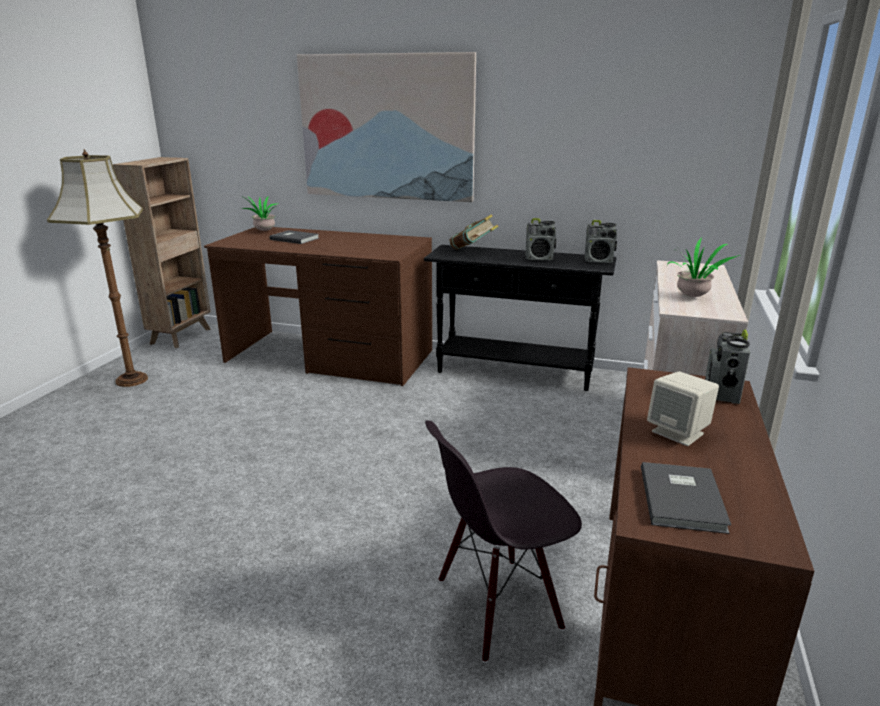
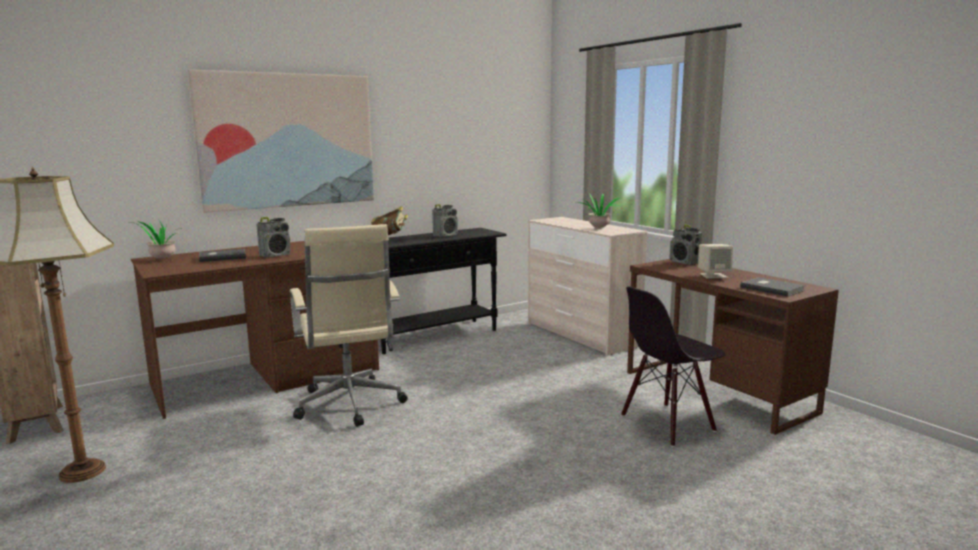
camera: 50 degrees left, 10 degrees down
black chair [425,420,582,663] -> black chair turned 45 degrees clockwise [621,286,726,447]
radio [584,220,617,263] -> radio moved to [256,217,291,258]
none -> beige office chair [290,224,408,427]

